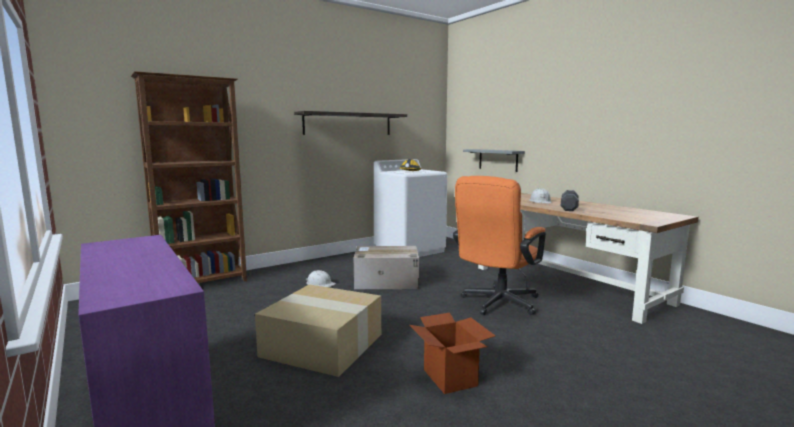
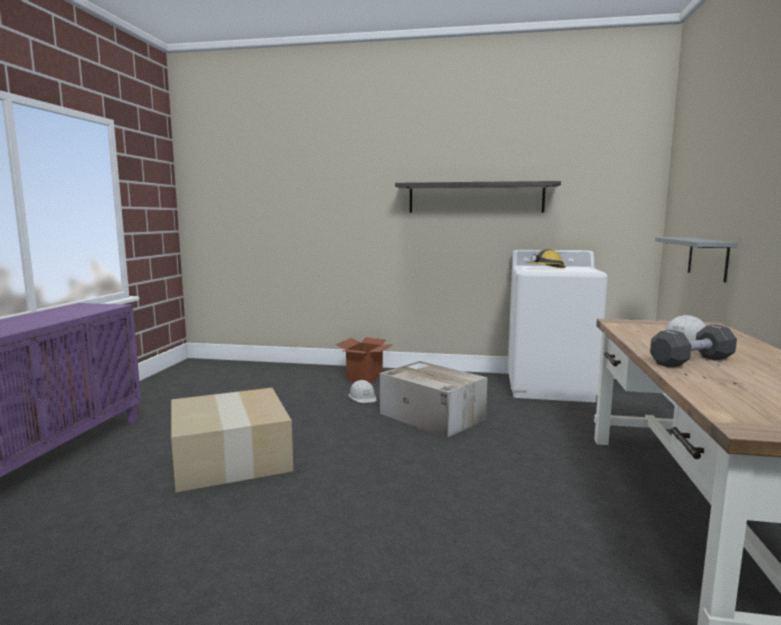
camera: 45 degrees right, 0 degrees up
brown bookcase [131,71,247,283] -> none
cardboard box [410,313,495,394] -> cardboard box moved to [336,337,394,383]
orange office chair [453,176,546,315] -> none

